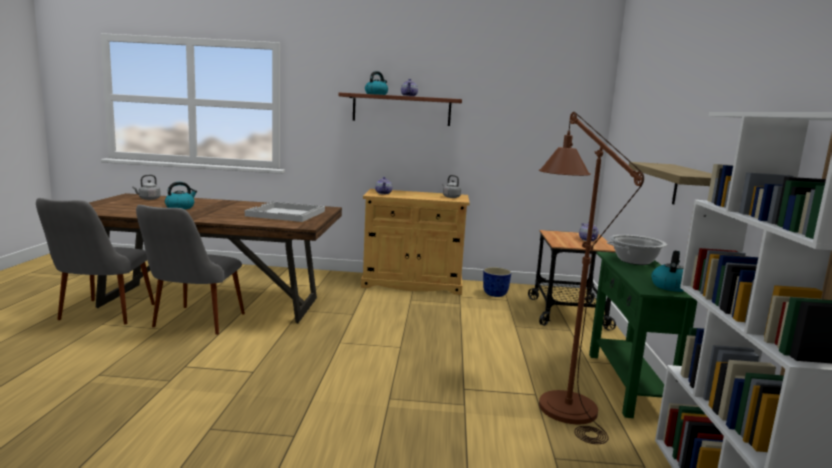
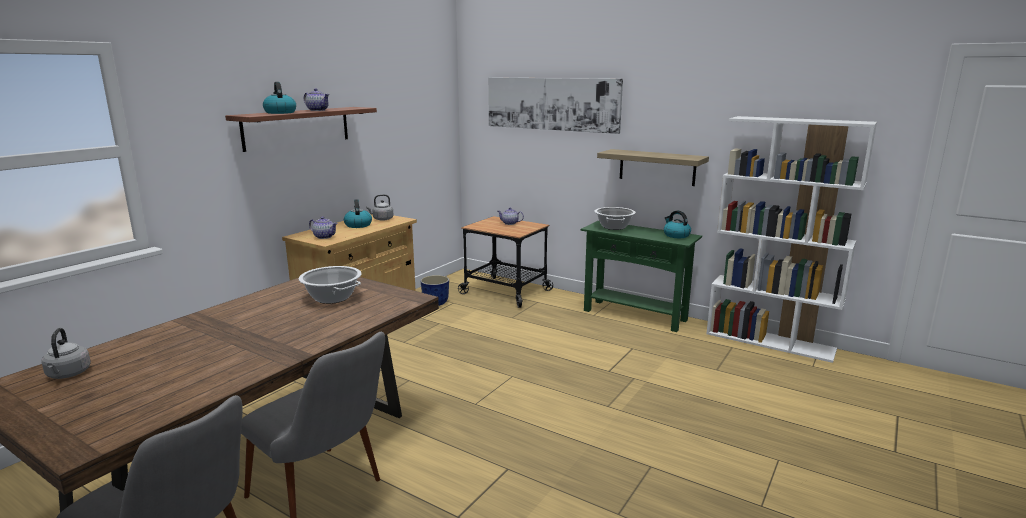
camera: 60 degrees left, 5 degrees up
kettle [165,182,197,209] -> kettle moved to [344,199,372,228]
white tray [245,201,325,222] -> cooking pot [299,266,362,304]
brown floor lamp [539,112,644,444] -> none
none -> picture [488,77,623,134]

